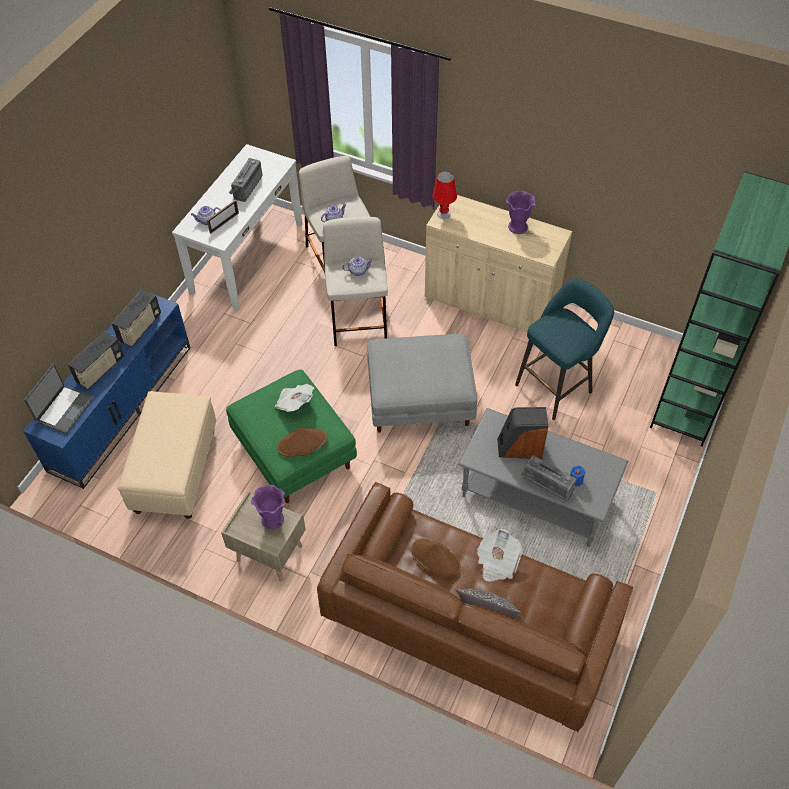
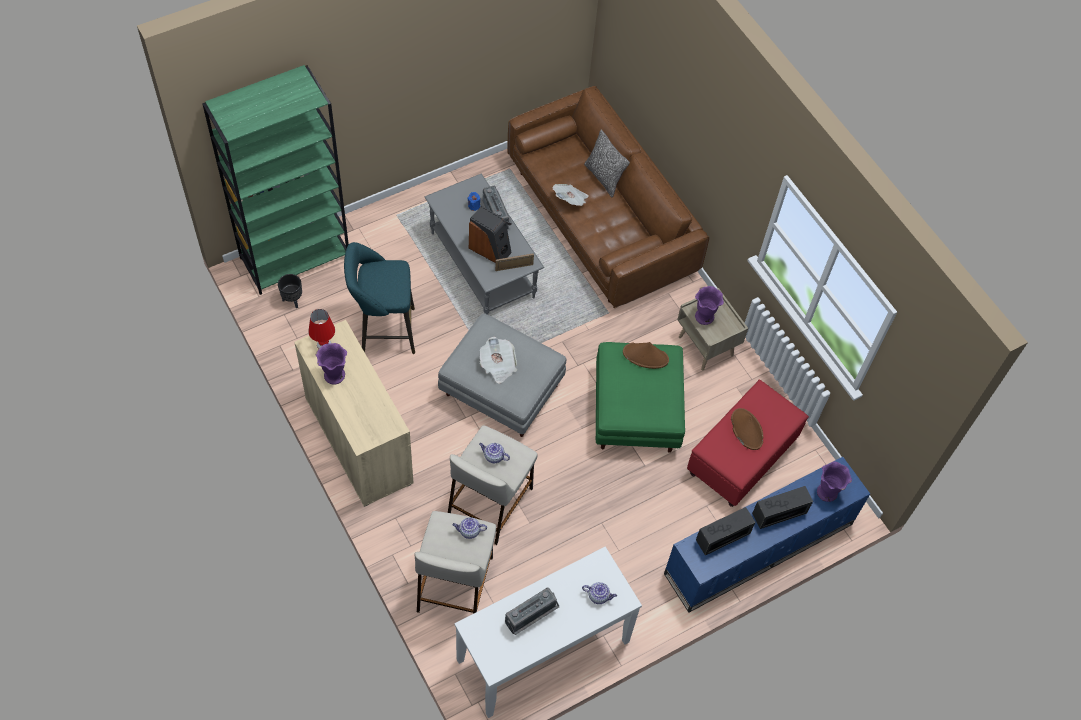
camera: 150 degrees left, 5 degrees up
laptop [24,364,94,434] -> purple vase [817,461,852,502]
beige ottoman [117,391,216,519] -> red ottoman [687,379,809,507]
picture frame [207,200,239,234] -> picture frame moved to [495,253,534,271]
newspaper [274,384,314,412] -> newspaper moved to [480,337,517,384]
brown hat [411,538,461,577] -> brown hat moved to [731,408,763,450]
red table lamp [432,171,457,219] -> red table lamp moved to [308,309,335,349]
none -> black planter [278,274,302,308]

